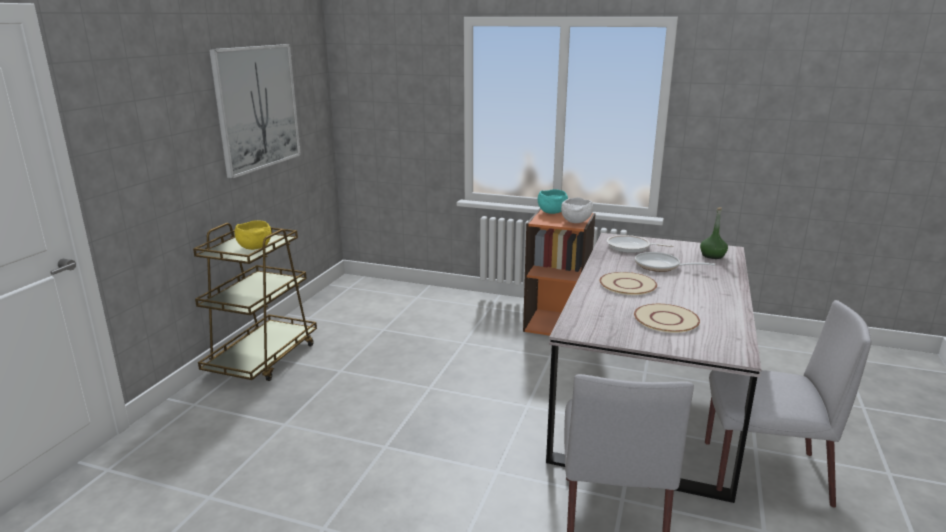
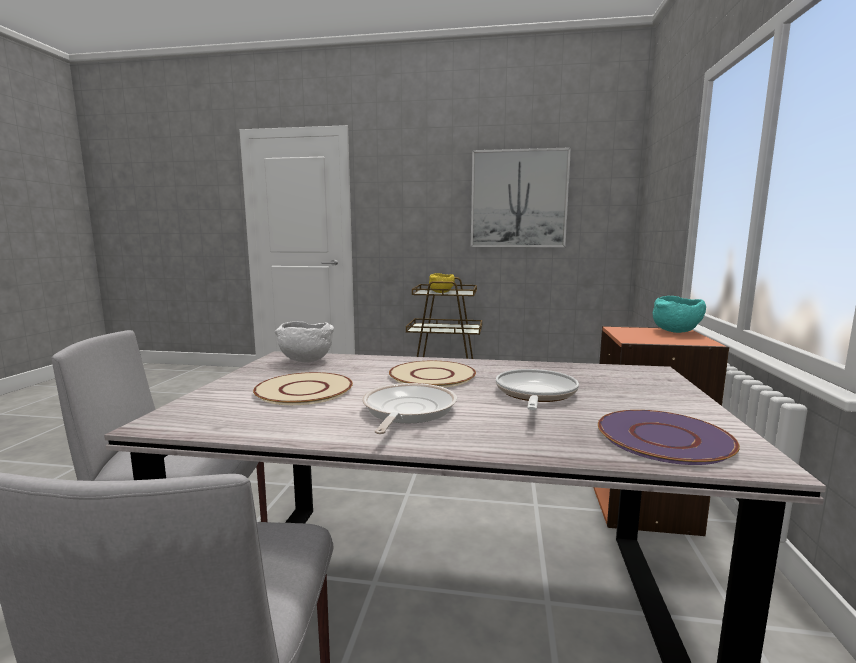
camera: 80 degrees right, 10 degrees down
white bowl [561,197,593,223] -> white bowl moved to [275,321,334,363]
frying pan [607,235,673,253] -> frying pan moved to [362,383,457,434]
green bottle [700,207,728,259] -> purple plate [598,410,740,465]

